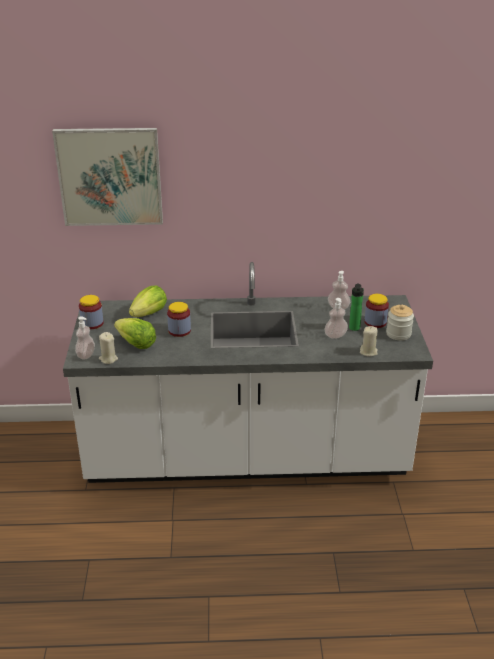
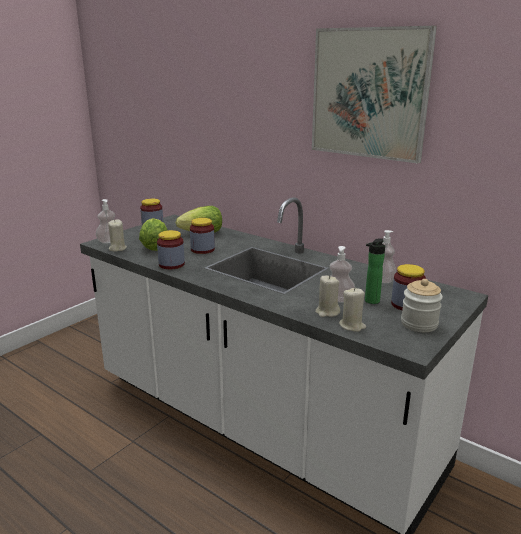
camera: 40 degrees right, 10 degrees down
picture [52,128,163,226] -> picture moved to [312,26,437,163]
none -> jar [157,230,185,269]
none -> beige candle [315,275,340,317]

